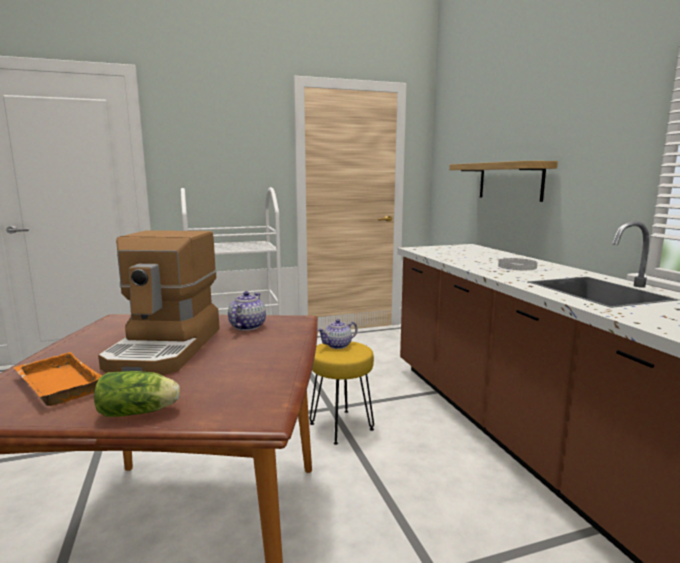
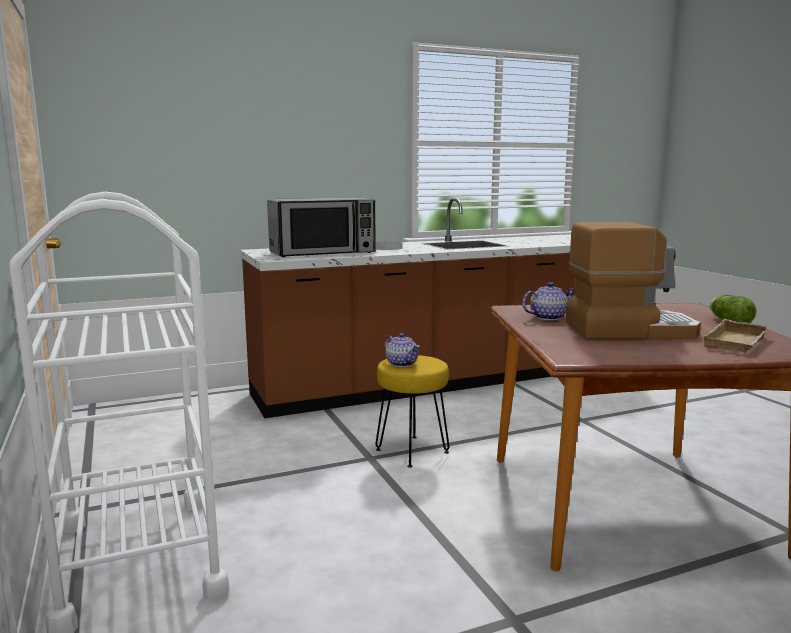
camera: 95 degrees left, 0 degrees up
orange tray [14,352,102,406] -> beige tray [702,319,770,352]
teapot [228,291,266,331] -> teapot turned 150 degrees clockwise [522,282,574,320]
shelf [449,161,558,202] -> none
none -> microwave [267,197,376,257]

